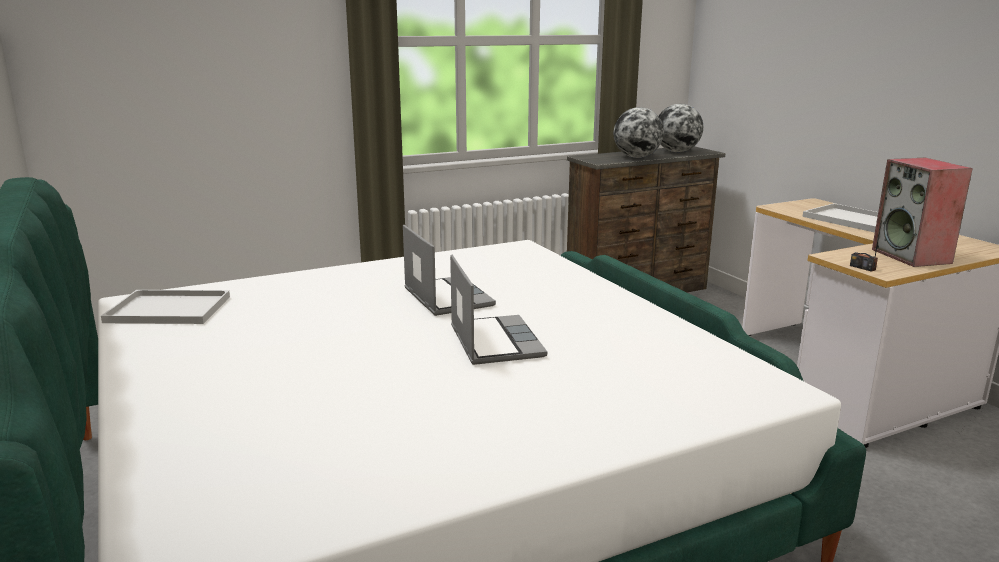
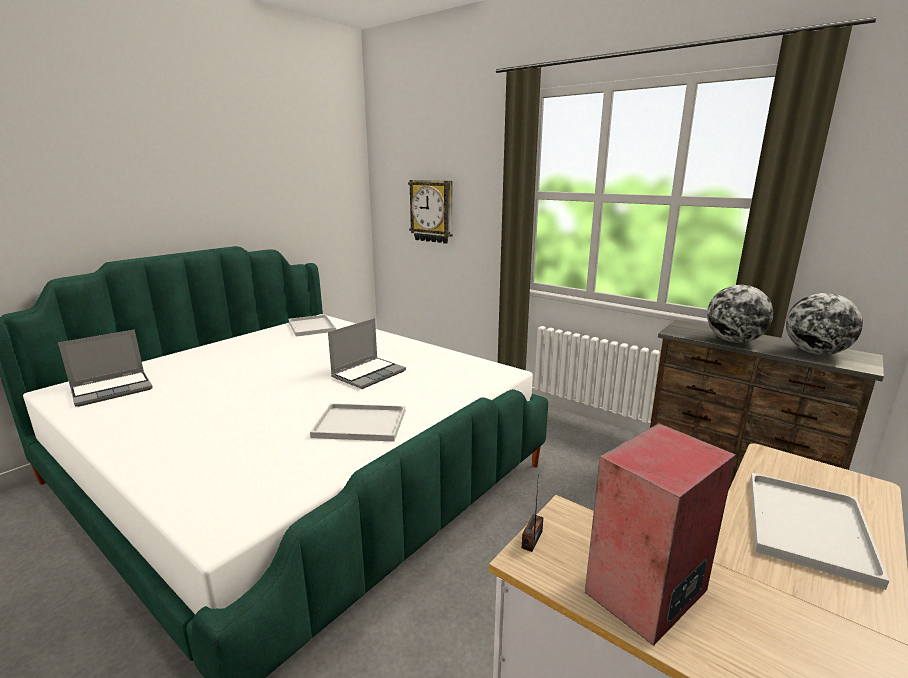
camera: 65 degrees right, 0 degrees up
laptop [450,255,547,365] -> laptop moved to [58,329,153,407]
none -> white tray [310,403,405,442]
none -> wall clock [408,180,453,244]

